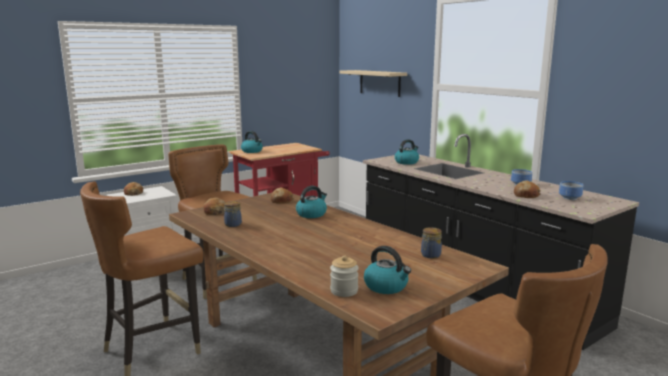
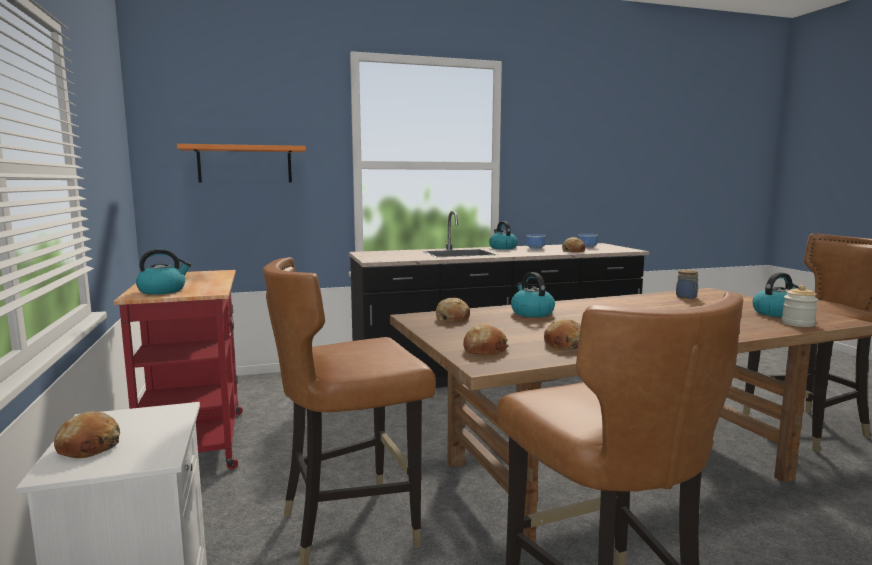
camera: 70 degrees left, 5 degrees down
jar [224,201,242,227] -> bread [544,319,581,349]
beige shelf [339,70,407,97] -> orange shelf [177,144,306,182]
kettle [395,139,419,165] -> kettle moved to [489,221,518,250]

